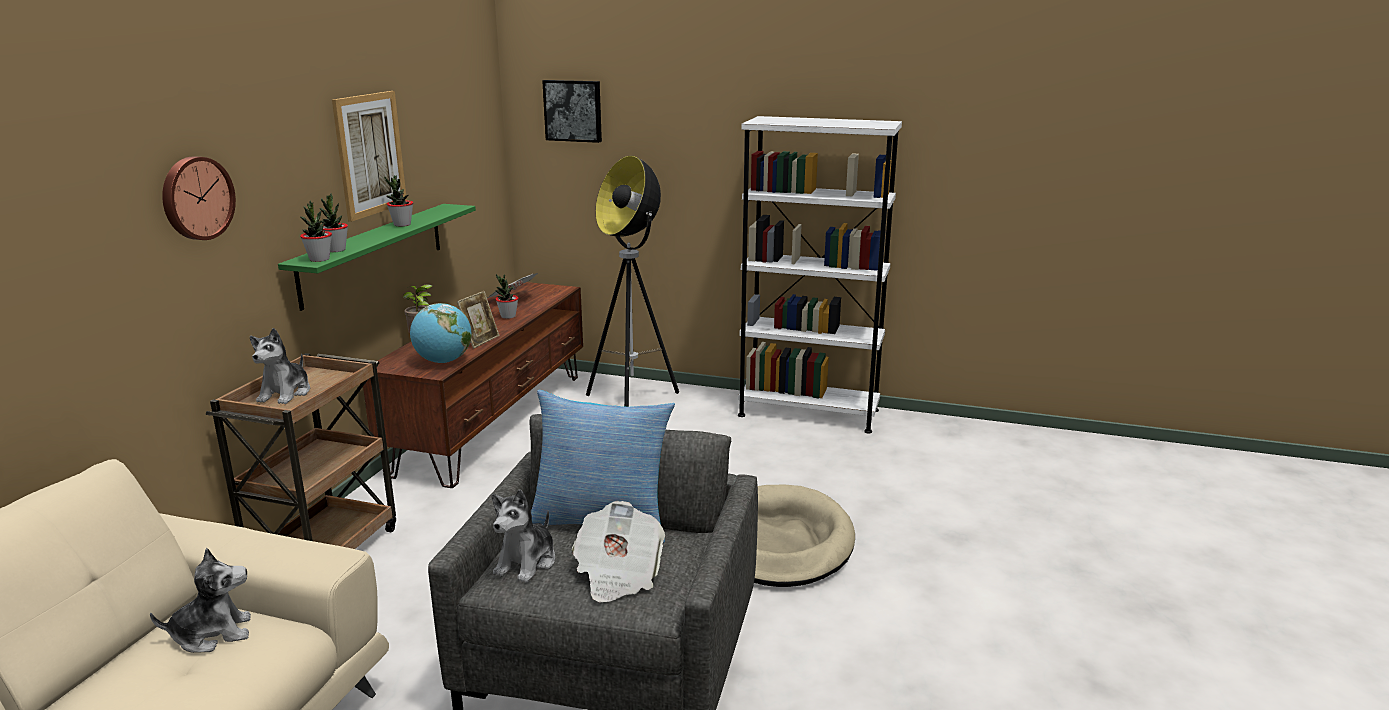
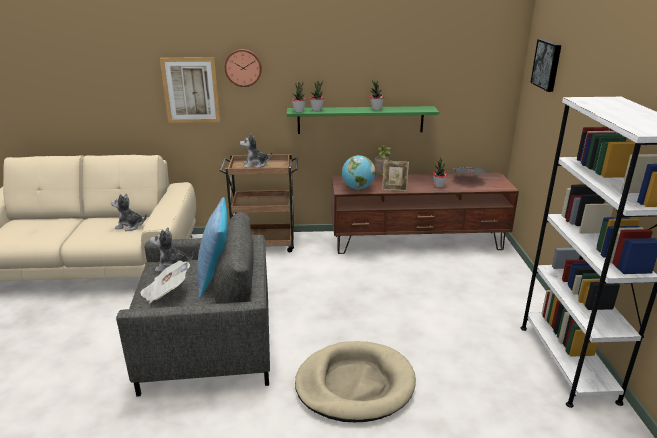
camera: 70 degrees right, 5 degrees up
plush toy [150,548,251,653] -> plush toy turned 135 degrees clockwise [111,193,147,231]
picture [332,91,407,222] -> picture moved to [160,57,220,123]
floor lamp [586,155,679,407] -> none

